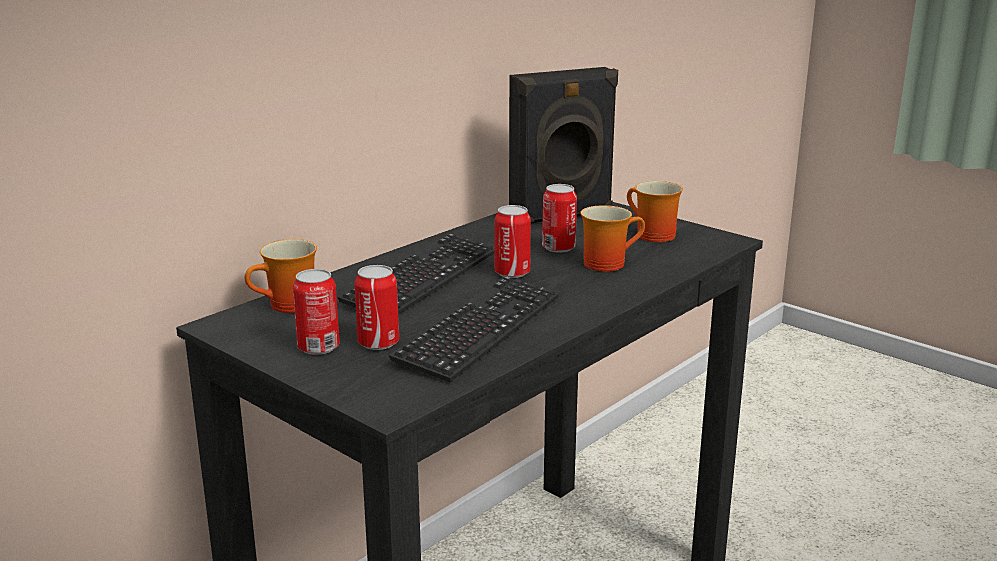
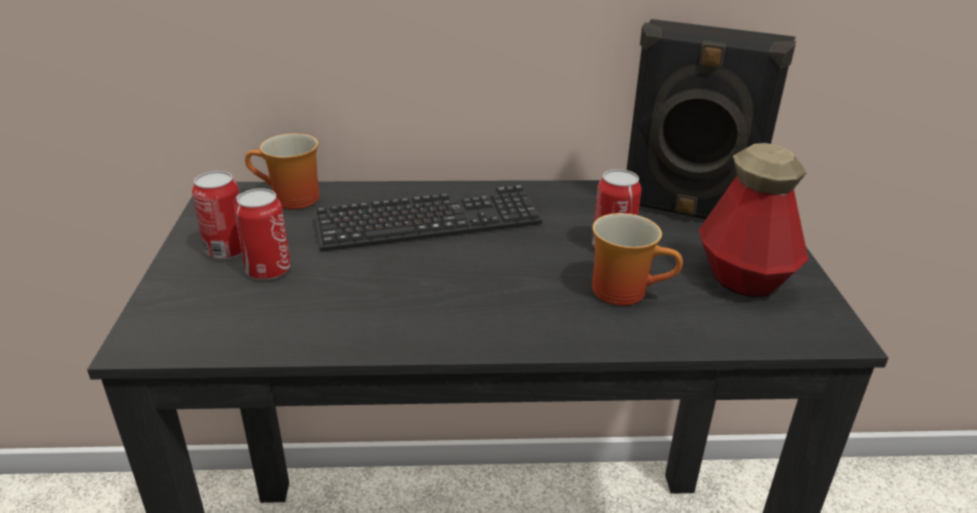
camera: 45 degrees right, 10 degrees up
keyboard [389,276,558,382] -> none
can [495,205,531,278] -> none
mug [627,181,683,242] -> bottle [699,143,809,298]

